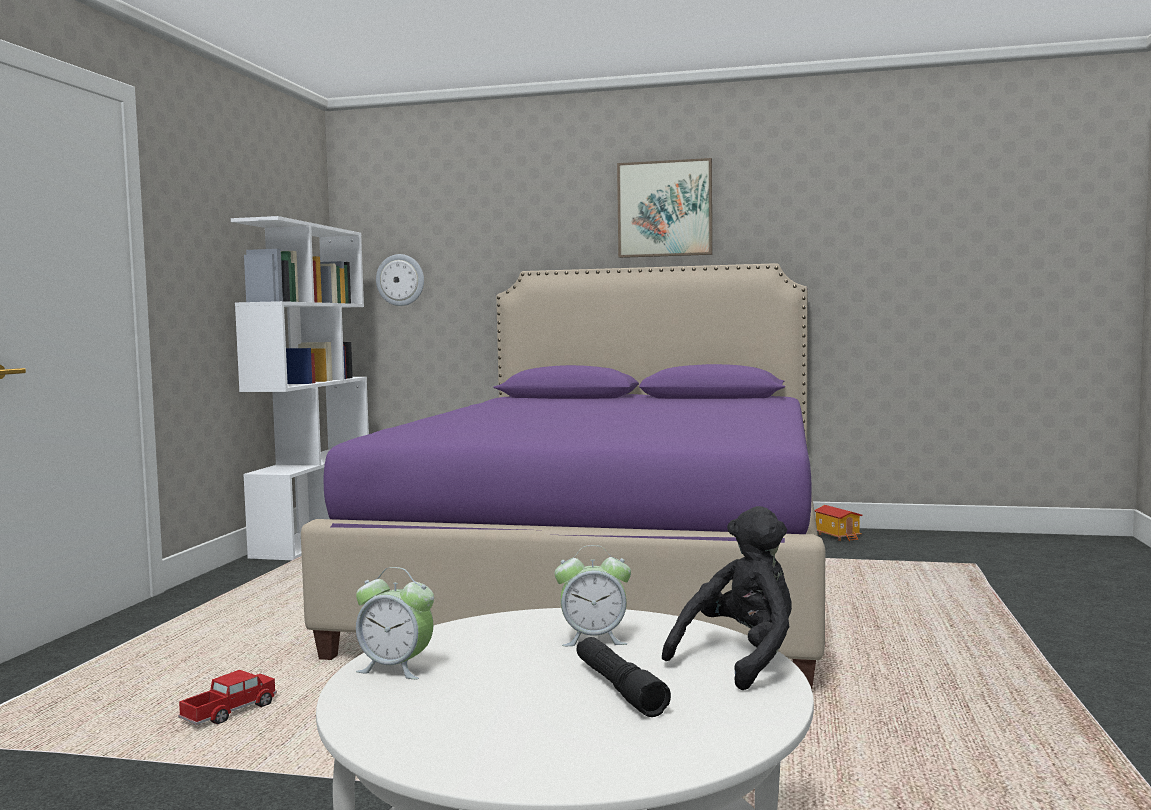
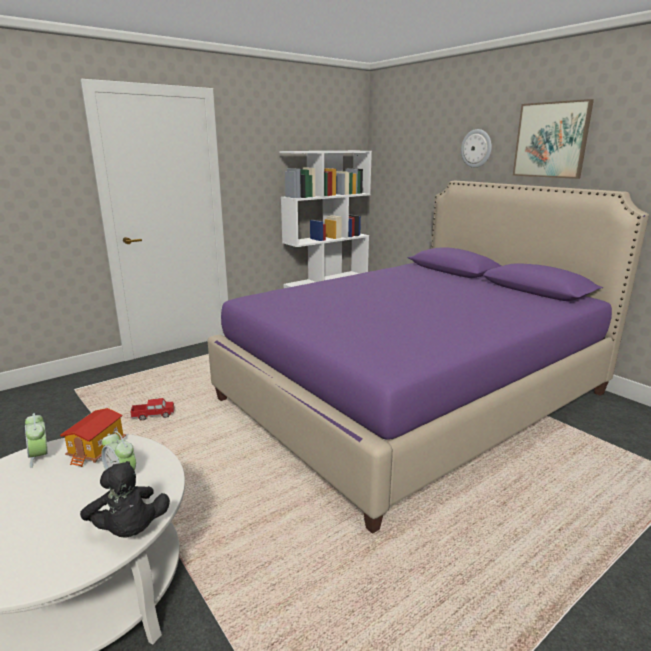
camera: 40 degrees right, 15 degrees up
wall clock [376,254,424,306] -> wall clock moved to [461,129,492,168]
black flashlight [576,637,671,717] -> none
black plush toy [662,506,792,690] -> black plush toy turned 60 degrees clockwise [80,461,170,538]
toy house [814,505,862,541] -> toy house moved to [60,408,126,467]

